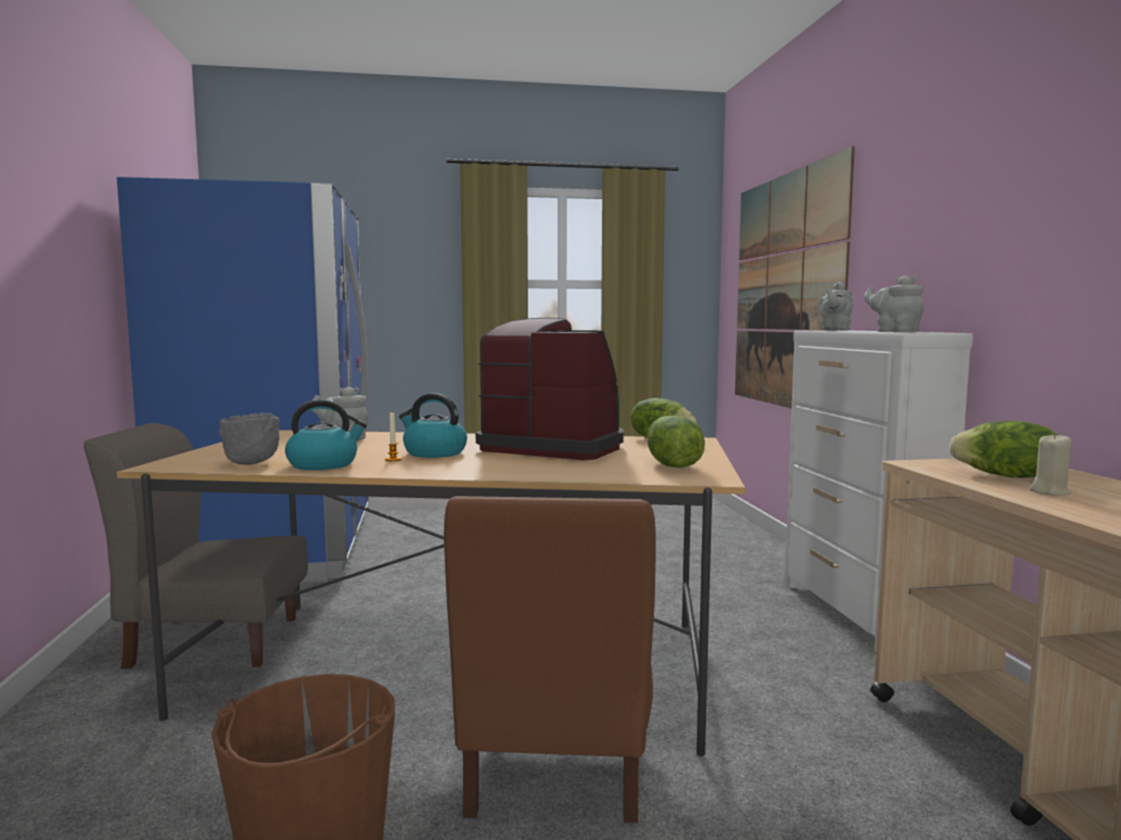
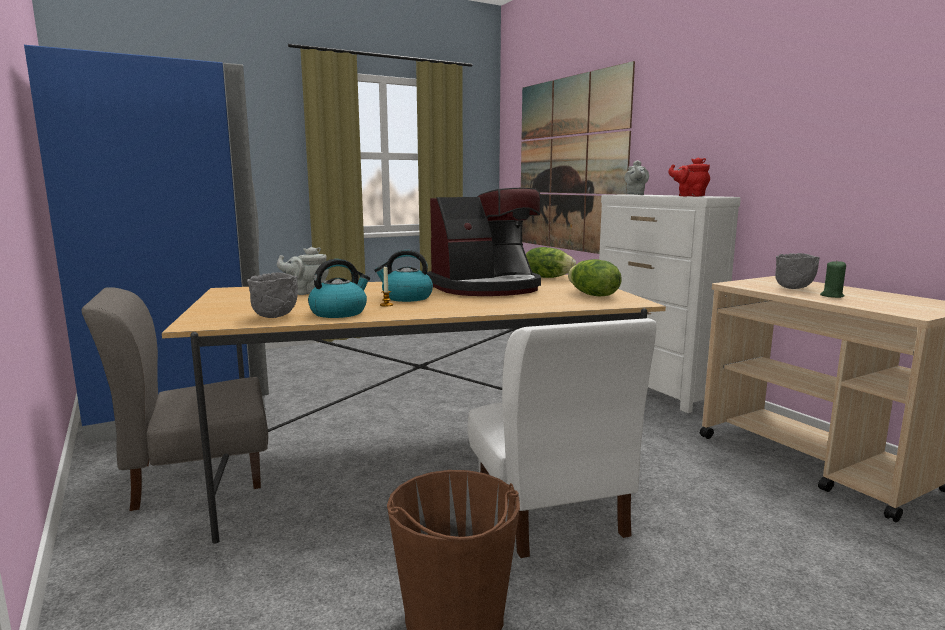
camera: 20 degrees left, 5 degrees up
brown chair [444,496,656,823] -> white chair [467,318,656,558]
coffee machine [476,318,624,460] -> coffee machine turned 150 degrees clockwise [427,188,541,296]
grey teapot [864,275,924,332] -> red teapot [668,158,710,196]
lettuce [949,421,1057,478] -> grey bowl [775,253,820,289]
beige candle [1029,433,1072,496] -> green candle [820,260,846,298]

